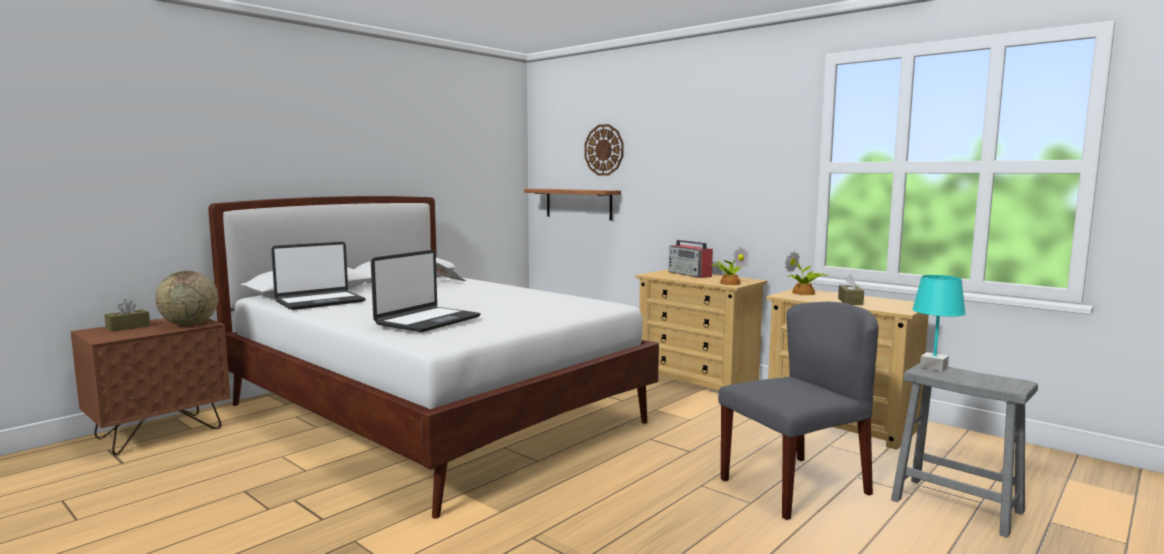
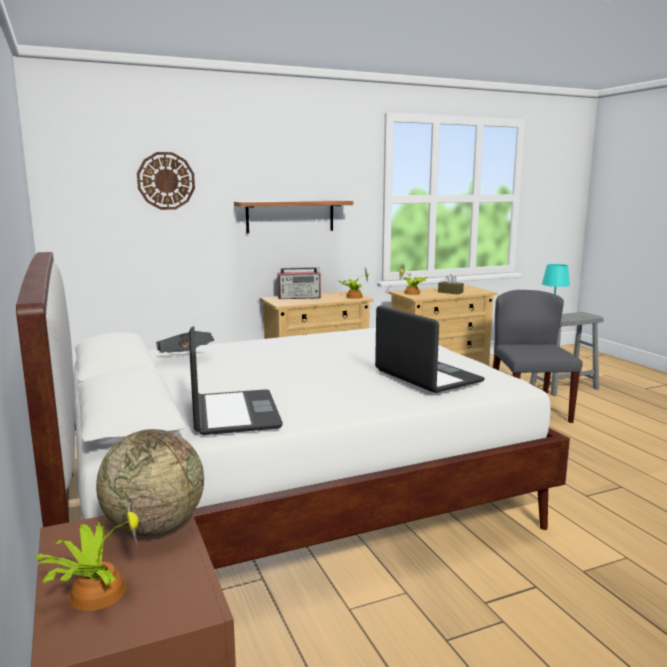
camera: 65 degrees left, 5 degrees up
brown tissue box [105,299,150,332] -> potted plant [34,496,139,611]
shelf [524,189,621,220] -> shelf moved to [234,200,353,233]

